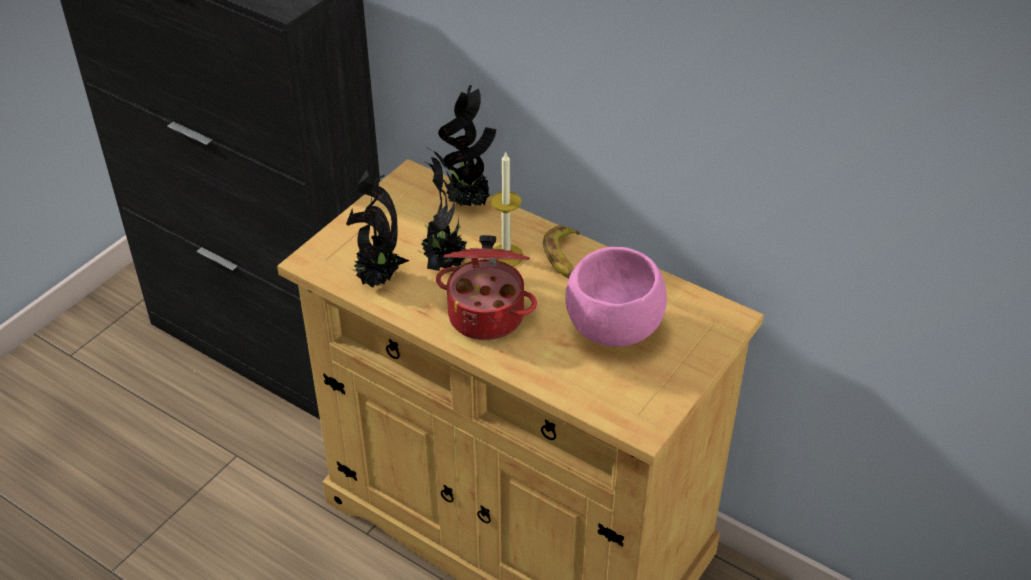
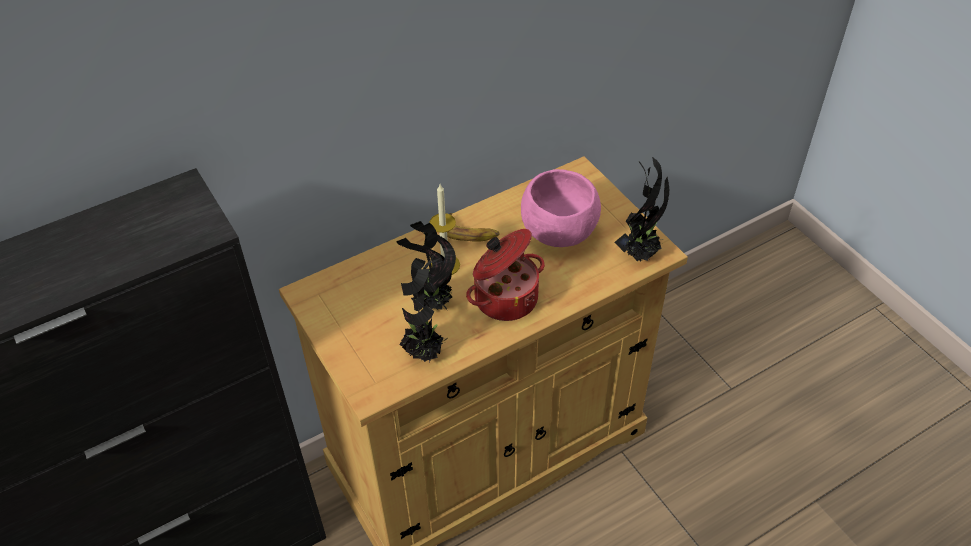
camera: 65 degrees left, 5 degrees up
potted plant [438,85,496,206] -> potted plant moved to [614,157,669,262]

